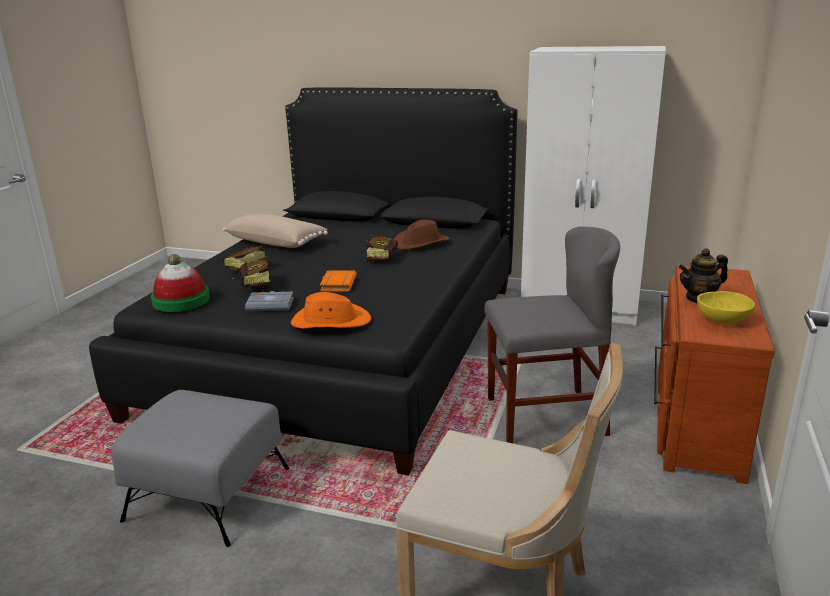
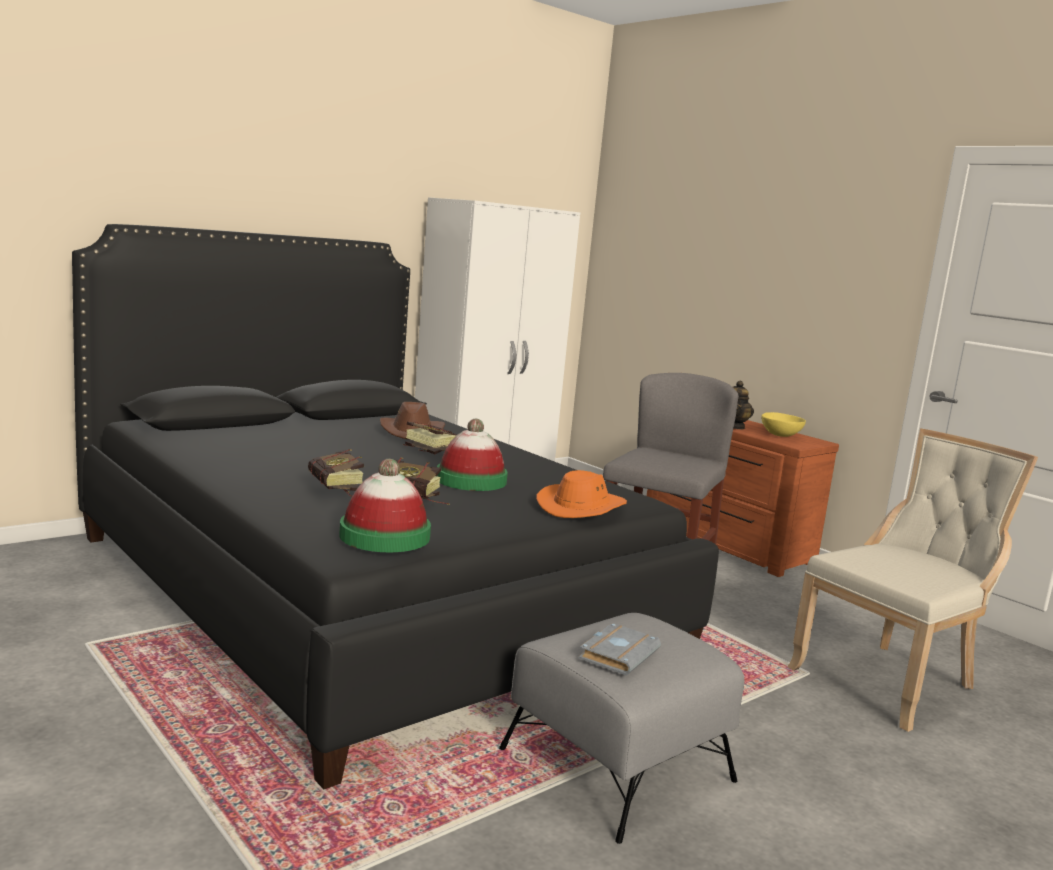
camera: 60 degrees left, 10 degrees down
beige pillow [223,214,328,248] -> none
grey book [245,291,294,311] -> grey book moved to [578,623,661,676]
orange book [320,270,357,291] -> hat [437,419,508,491]

